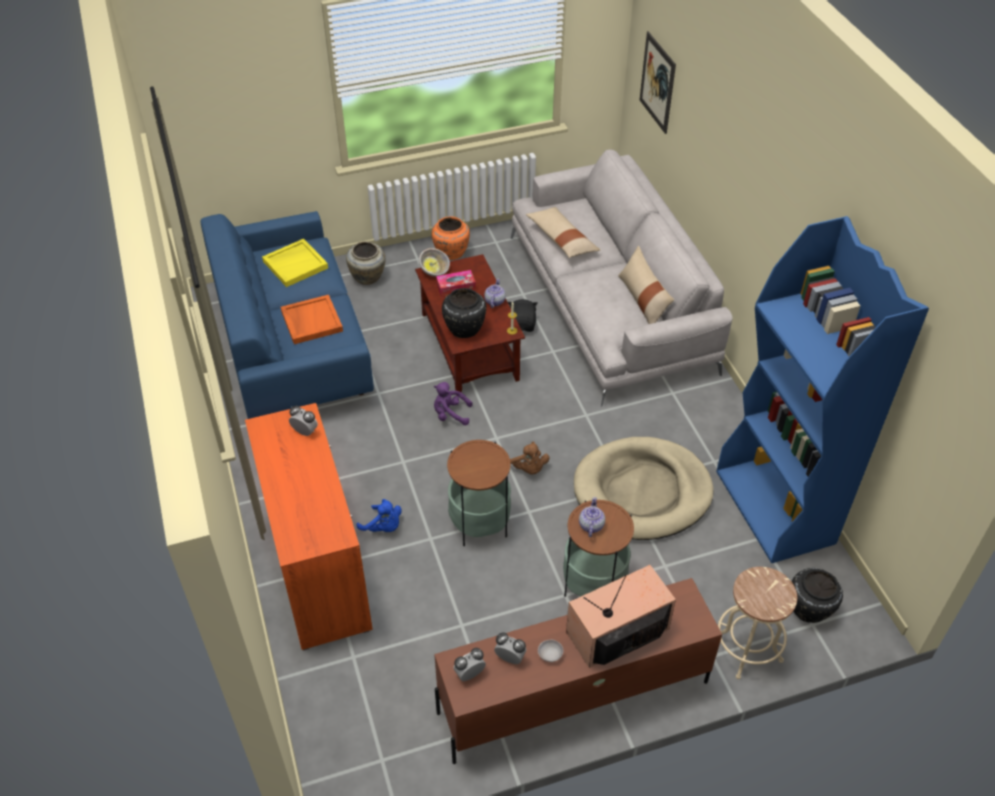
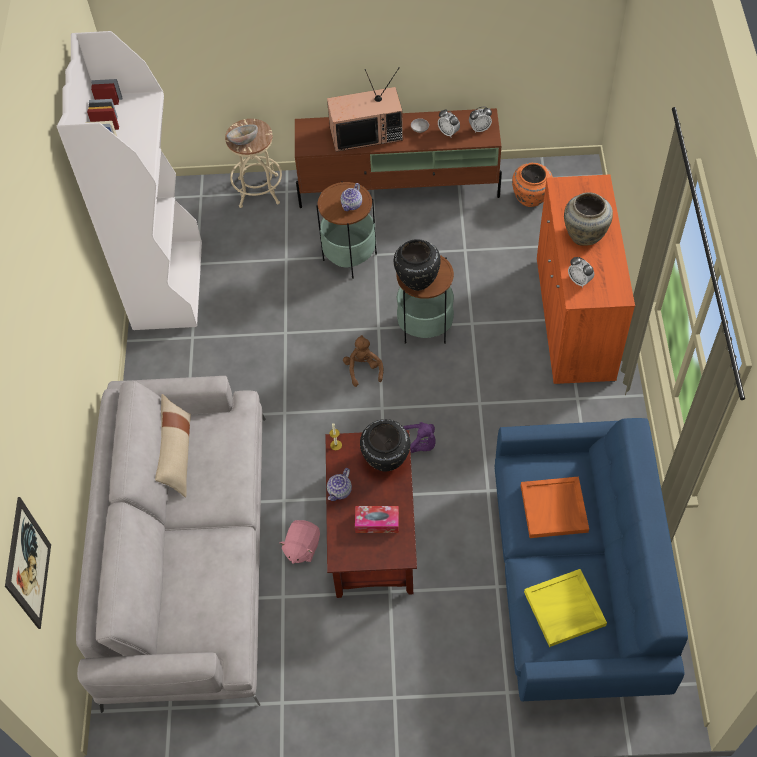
camera: 160 degrees left, 10 degrees up
beige vase [346,242,386,285] -> beige vase moved to [564,192,613,246]
blue plush toy [356,499,402,532] -> none
bowl [419,248,450,276] -> bowl moved to [227,125,258,145]
orange vase [432,216,470,260] -> orange vase moved to [512,163,553,207]
black plush toy [508,299,538,332] -> pink plush toy [280,520,320,564]
beige pillow [525,207,600,258] -> none
beige dog bed [574,437,713,540] -> none
blue bookcase [716,216,929,563] -> white bookcase [57,31,202,330]
black vase [792,568,843,623] -> black vase moved to [394,239,441,291]

